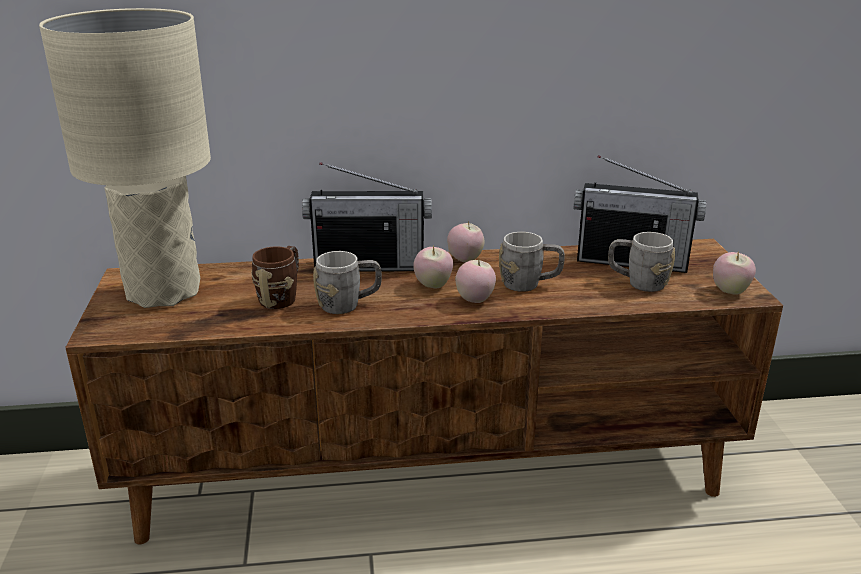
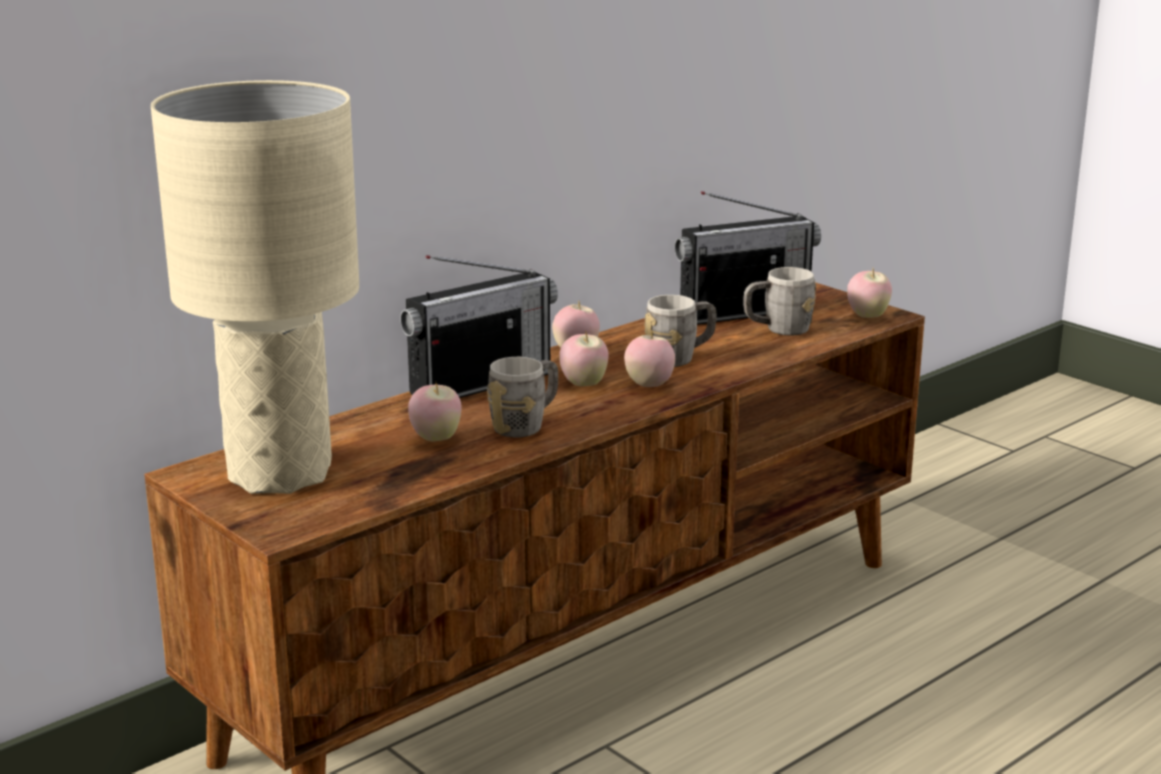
camera: 35 degrees left, 5 degrees down
brown mug [251,246,299,309] -> apple [408,383,462,441]

